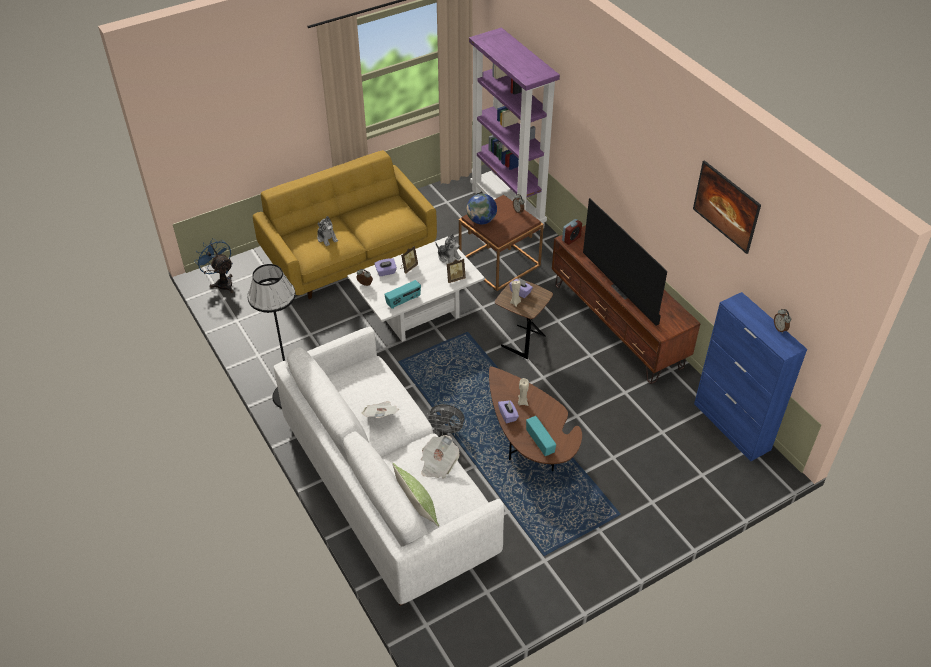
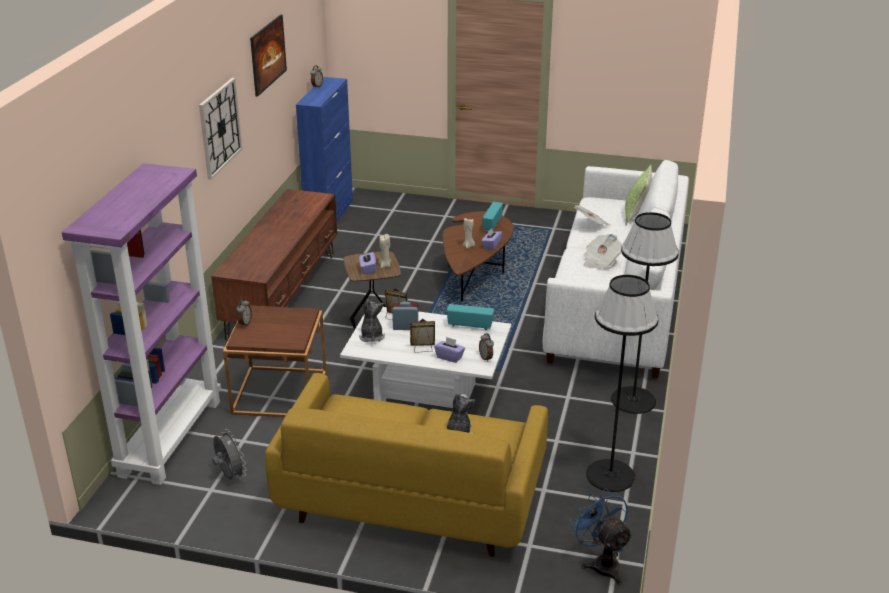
camera: 135 degrees left, 15 degrees down
blue fan [196,238,234,293] -> blue fan turned 150 degrees clockwise [570,488,633,585]
grey fan [427,404,465,436] -> grey fan moved to [212,429,247,480]
globe [466,194,497,224] -> none
alarm clock [562,219,582,245] -> alarm clock moved to [392,301,418,330]
television [583,198,667,326] -> none
none -> wall clock [199,78,242,180]
none -> black floor lamp [586,275,659,492]

